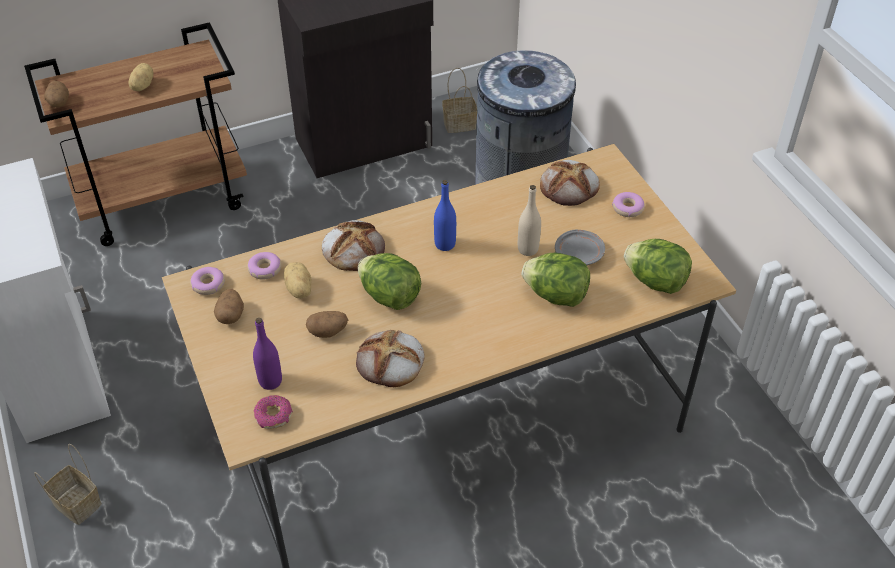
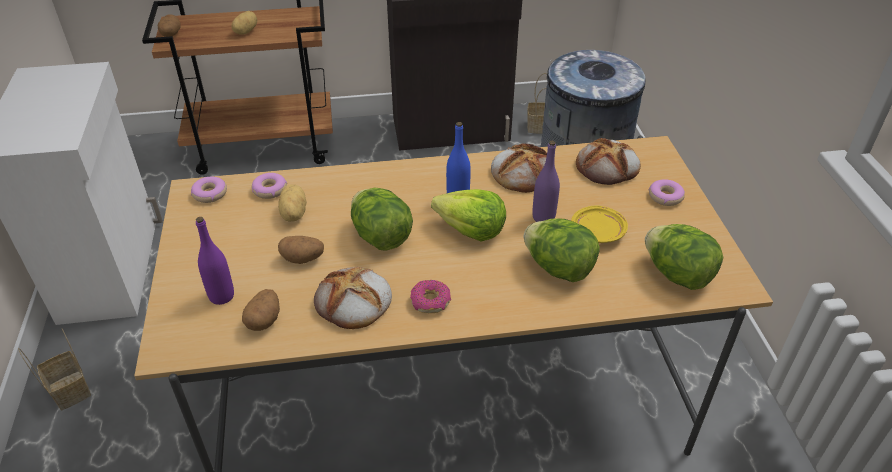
camera: 15 degrees right, 5 degrees down
potato [214,289,244,324] -> potato moved to [242,289,280,331]
donut [254,395,293,429] -> donut moved to [410,280,451,313]
bread [322,220,385,271] -> bread moved to [491,143,547,193]
beige bottle [518,185,541,256] -> purple bottle [532,141,560,222]
grey plate [555,230,605,265] -> yellow plate [571,205,628,243]
none -> lettuce [431,189,506,241]

